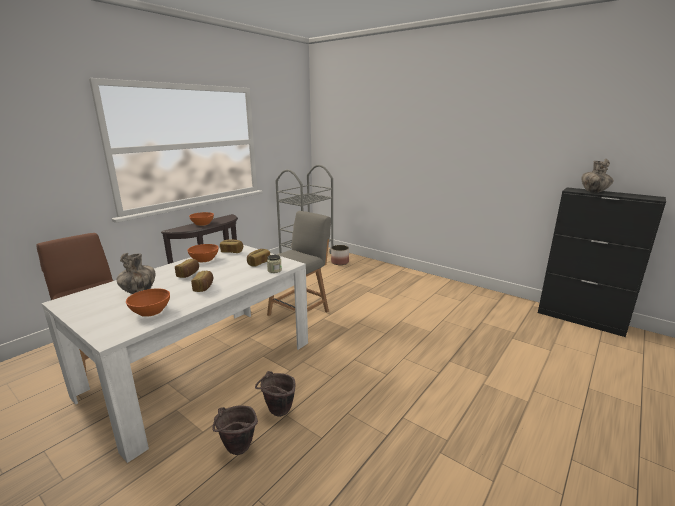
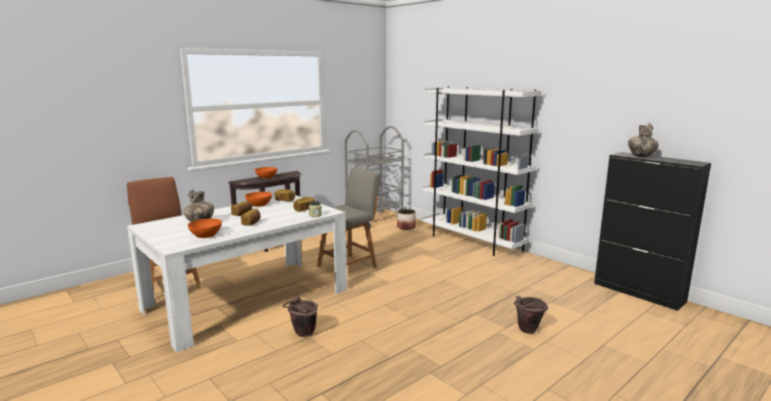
camera: 10 degrees right, 5 degrees down
brown bucket [212,405,258,455] -> brown bucket moved to [514,296,548,334]
none -> white bookcase [421,87,541,256]

